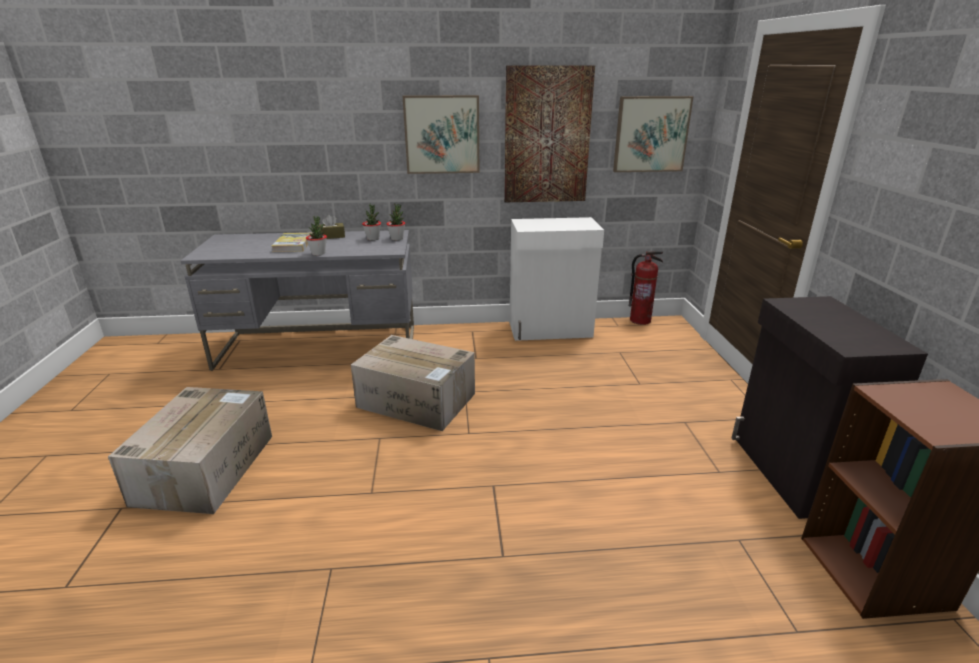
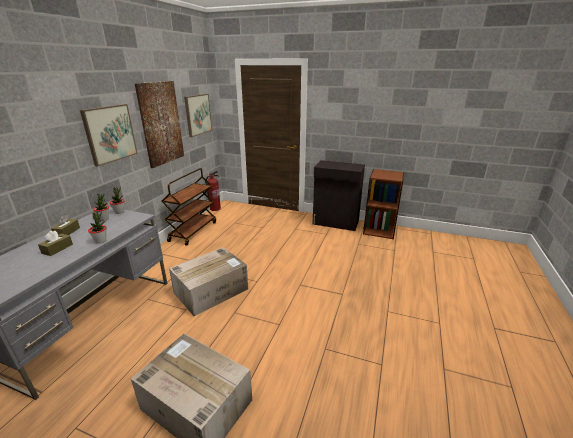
camera: 65 degrees left, 0 degrees up
book [272,233,312,252] -> brown tissue box [38,231,73,256]
white cabinet [509,217,604,341] -> brown cart [161,168,216,246]

